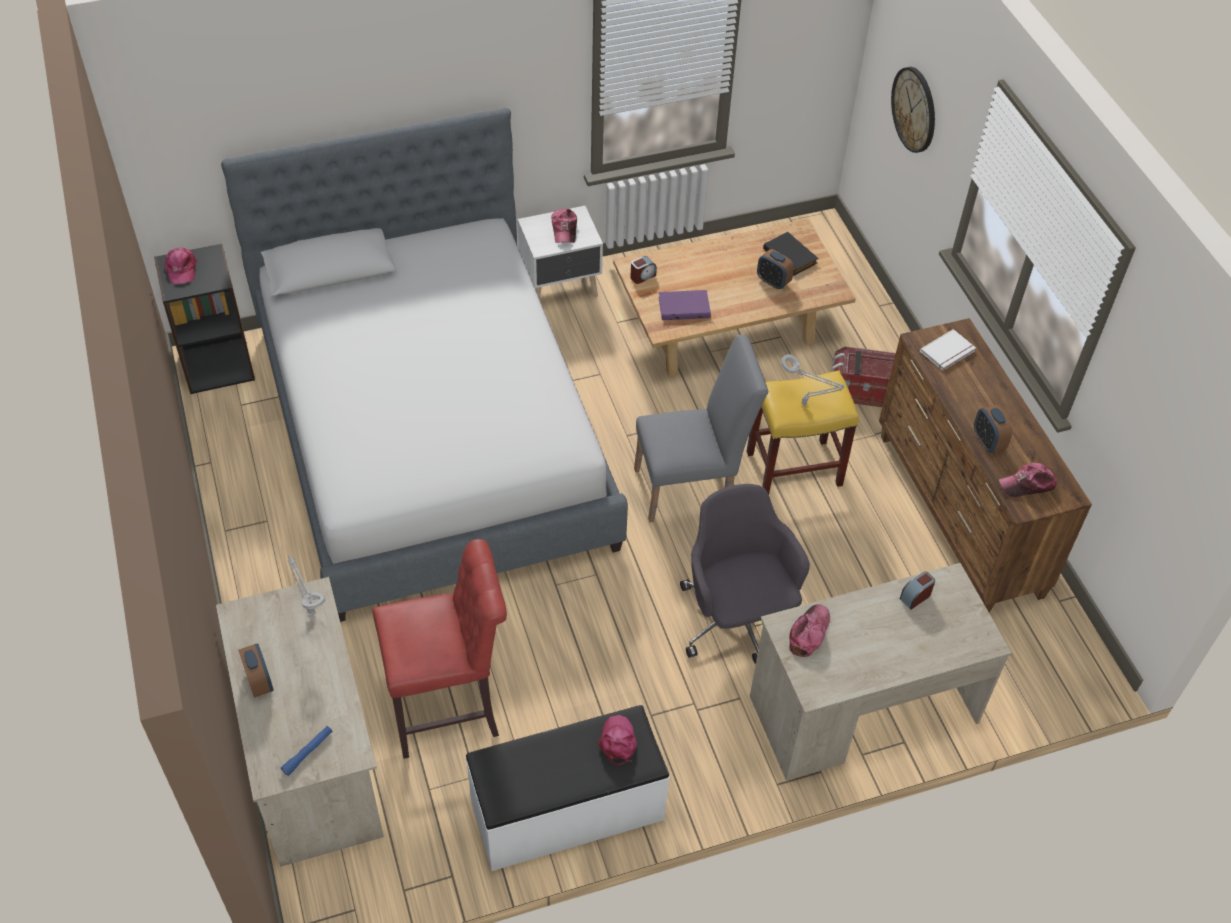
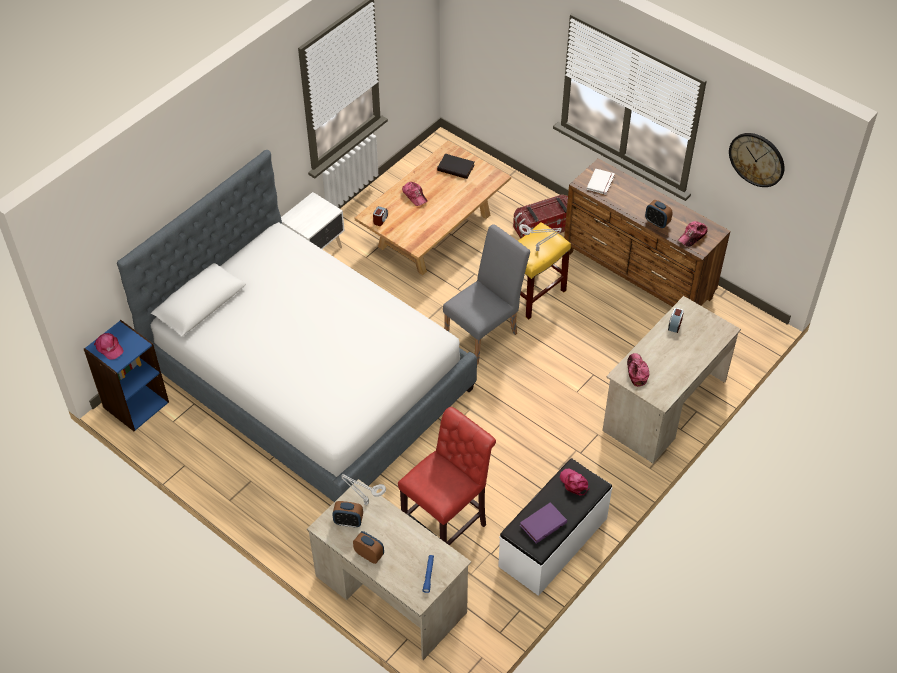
camera: 30 degrees left, 0 degrees up
black bookcase [154,243,255,394] -> blue bookcase [84,320,169,431]
cap [551,208,577,243] -> cap moved to [402,182,428,206]
purple book [658,290,711,320] -> purple book moved to [520,502,567,544]
grey office chair [680,484,810,664] -> none
alarm clock [757,249,794,289] -> alarm clock moved to [332,501,363,527]
wall clock [891,67,935,153] -> wall clock moved to [729,133,785,187]

